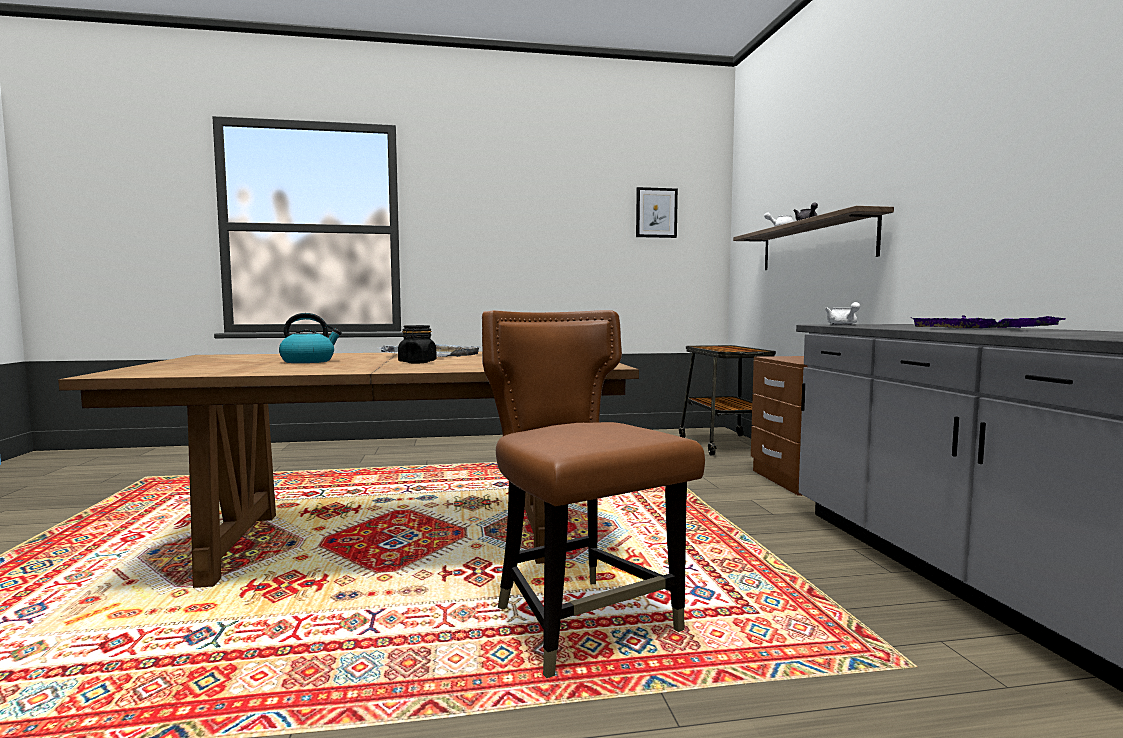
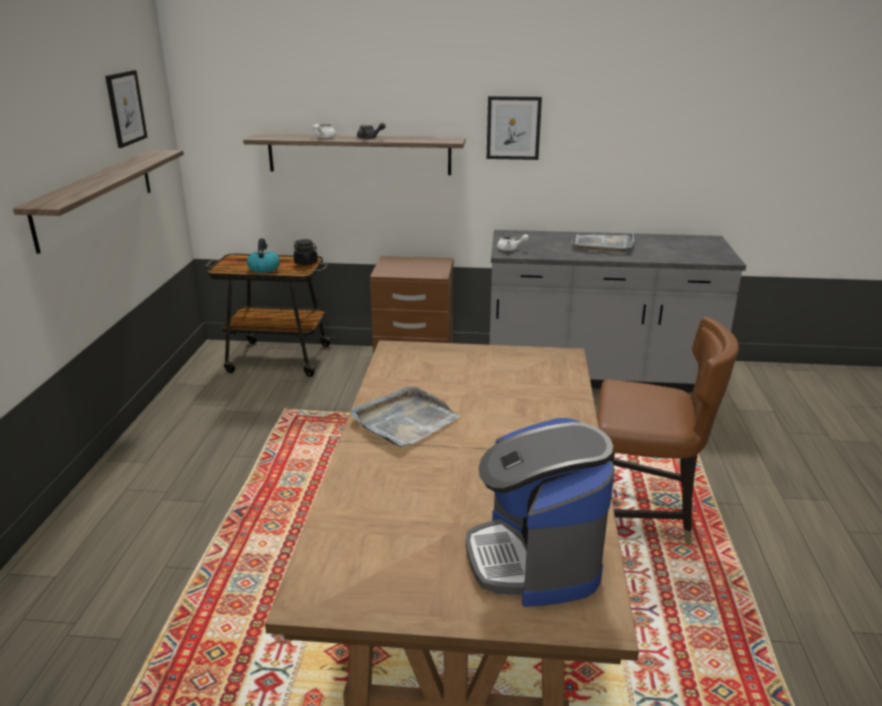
camera: 75 degrees left, 20 degrees up
kettle [279,313,342,363] -> kettle moved to [247,238,280,273]
black jar [398,325,437,363] -> black jar moved to [294,239,318,265]
brown chair [482,310,705,678] -> brown chair turned 150 degrees counterclockwise [597,317,739,545]
purple tray [910,315,1066,328] -> grey tray [571,233,634,252]
none -> shelf [13,150,184,254]
none -> coffee machine [466,418,615,607]
none -> picture [487,96,542,160]

